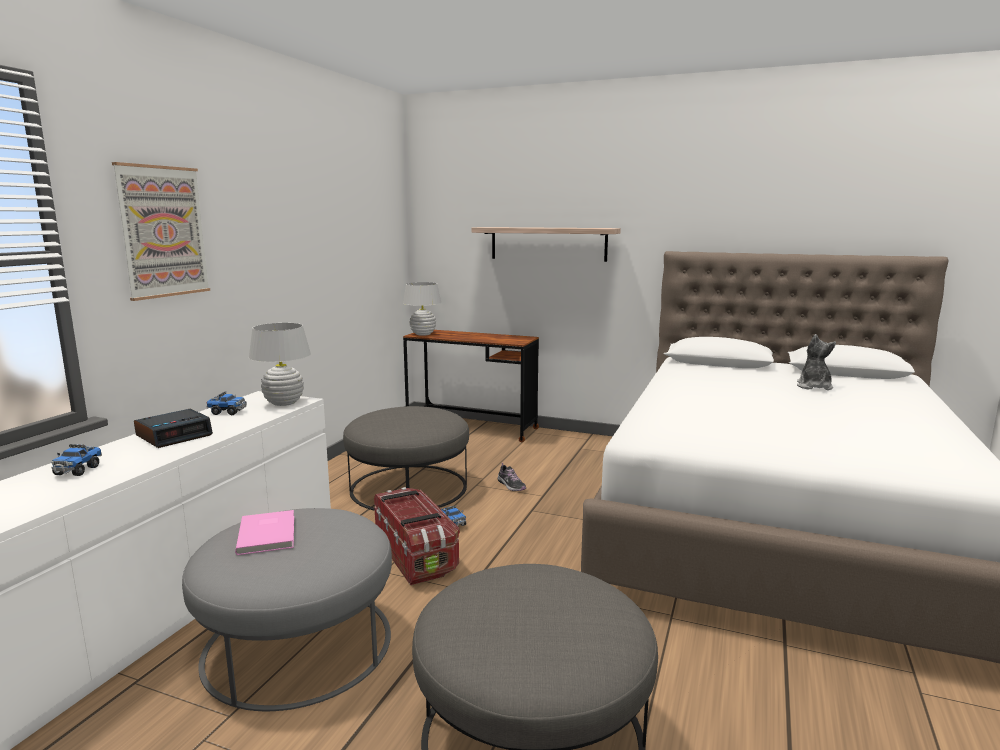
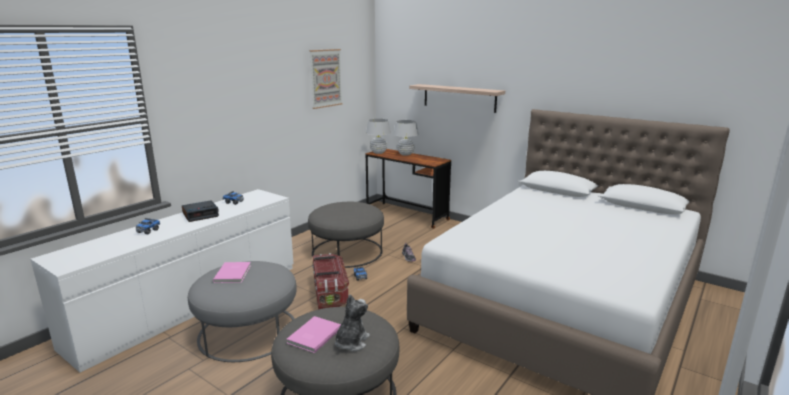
camera: 15 degrees right, 5 degrees up
picture [112,162,210,301] -> picture moved to [309,49,343,109]
white table lamp [249,323,311,406] -> white table lamp moved to [393,120,419,156]
plush toy [797,334,836,390] -> plush toy moved to [335,294,370,352]
none -> pink book [287,316,341,353]

